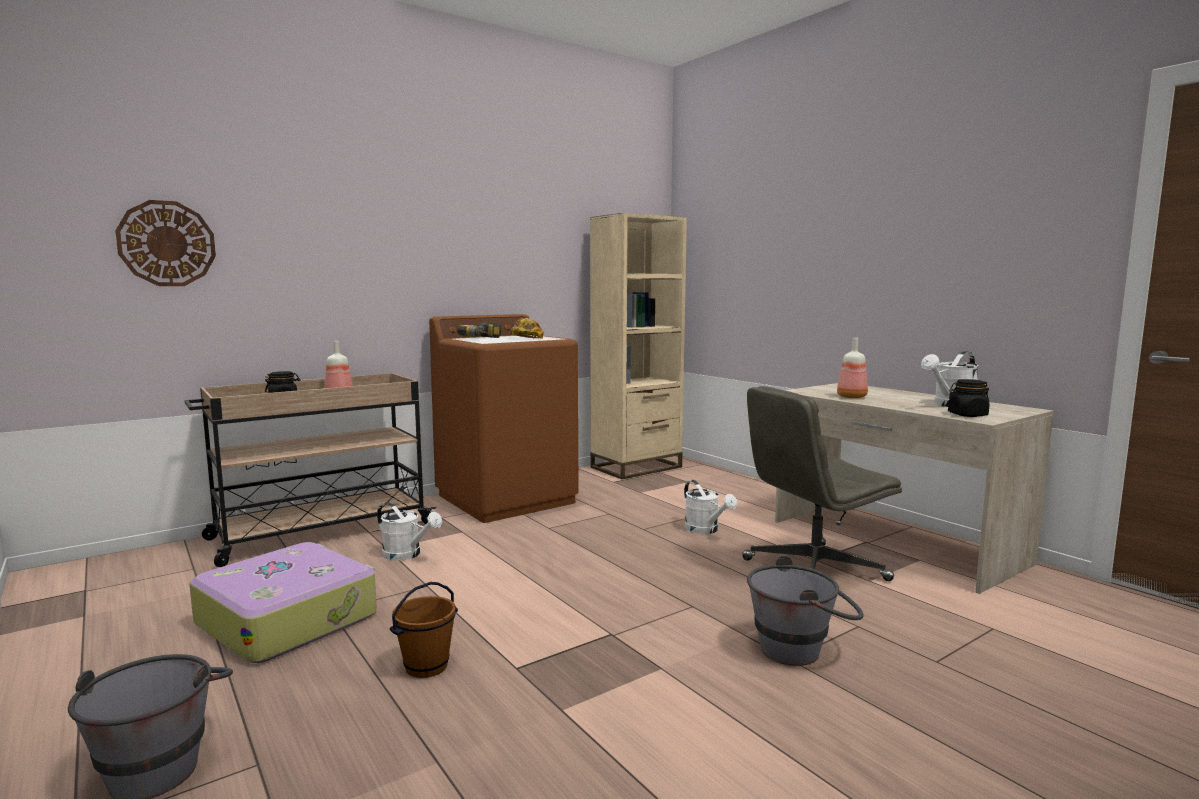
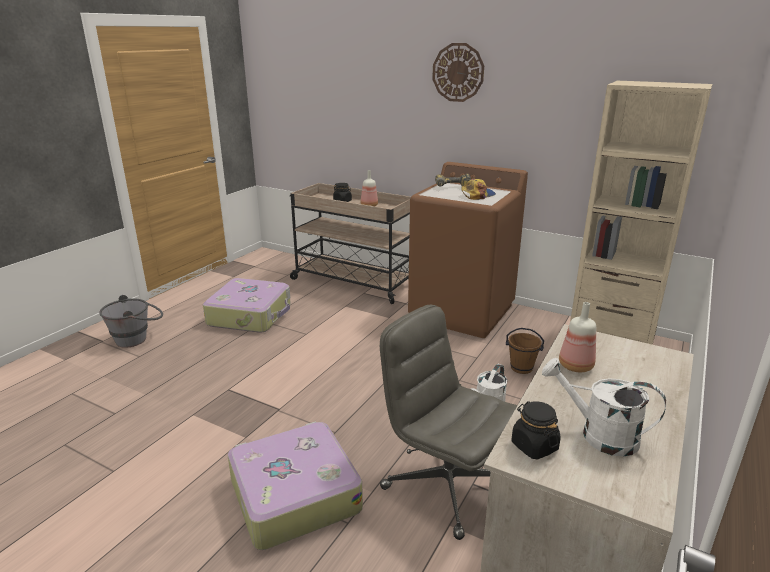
camera: 65 degrees right, 15 degrees up
wall clock [115,200,216,286] -> wall clock moved to [432,43,484,102]
white watering can [377,502,442,561] -> none
brown bucket [389,582,458,678] -> brown bucket moved to [506,328,544,374]
grey bucket [747,555,864,666] -> suitcase [228,421,363,550]

